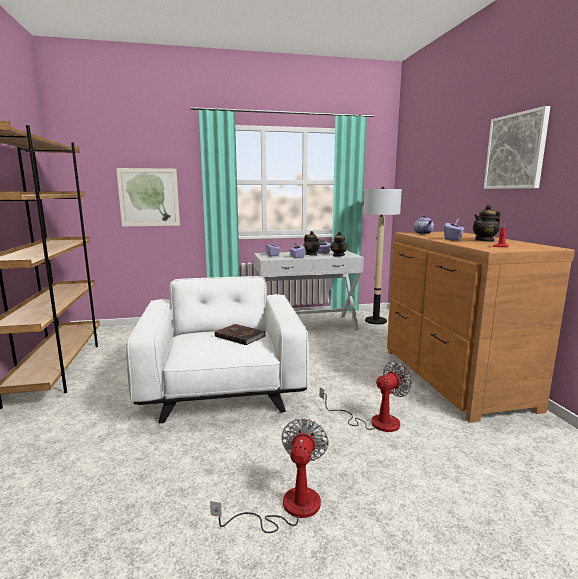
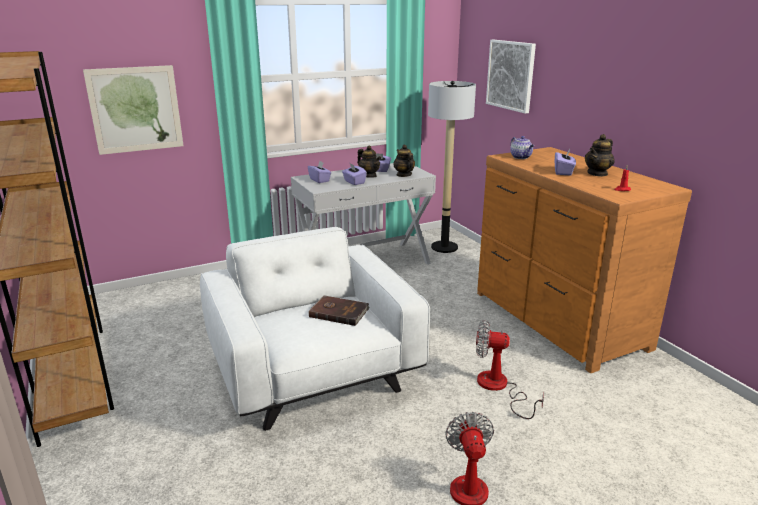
camera: 15 degrees left, 10 degrees up
fan [320,362,412,432] -> fan turned 120 degrees counterclockwise [476,320,544,419]
picture [484,106,551,189] -> picture moved to [486,40,536,114]

